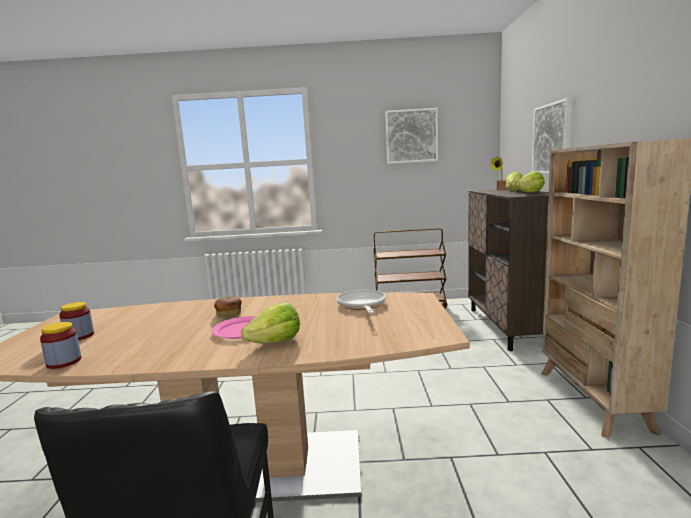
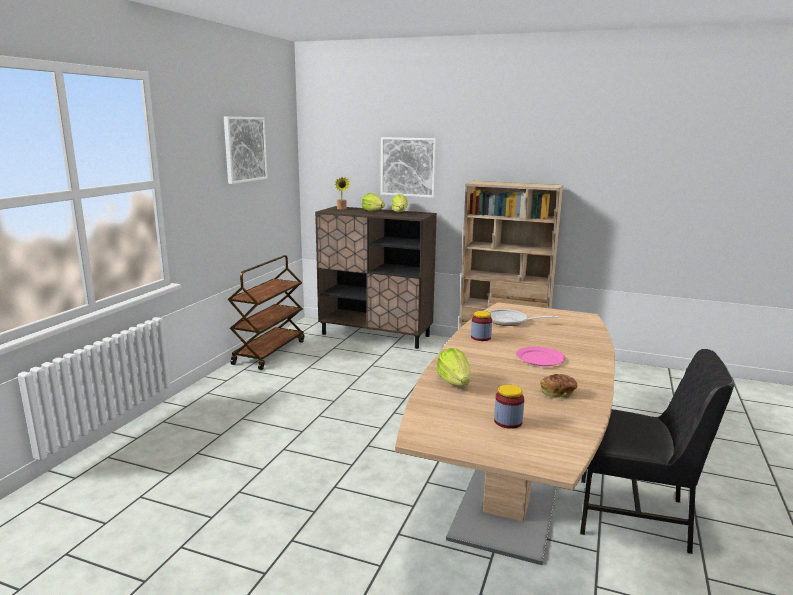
camera: 70 degrees left, 5 degrees up
jar [40,322,82,369] -> jar moved to [471,311,492,341]
bread [214,296,242,317] -> bread moved to [540,374,577,399]
lettuce [241,302,300,343] -> lettuce moved to [437,348,471,386]

